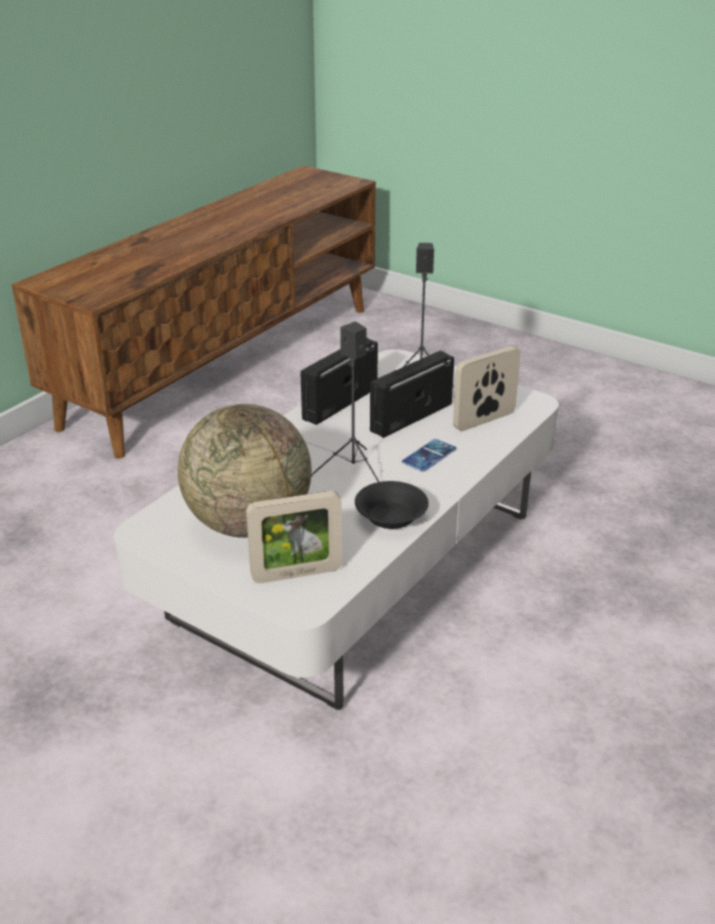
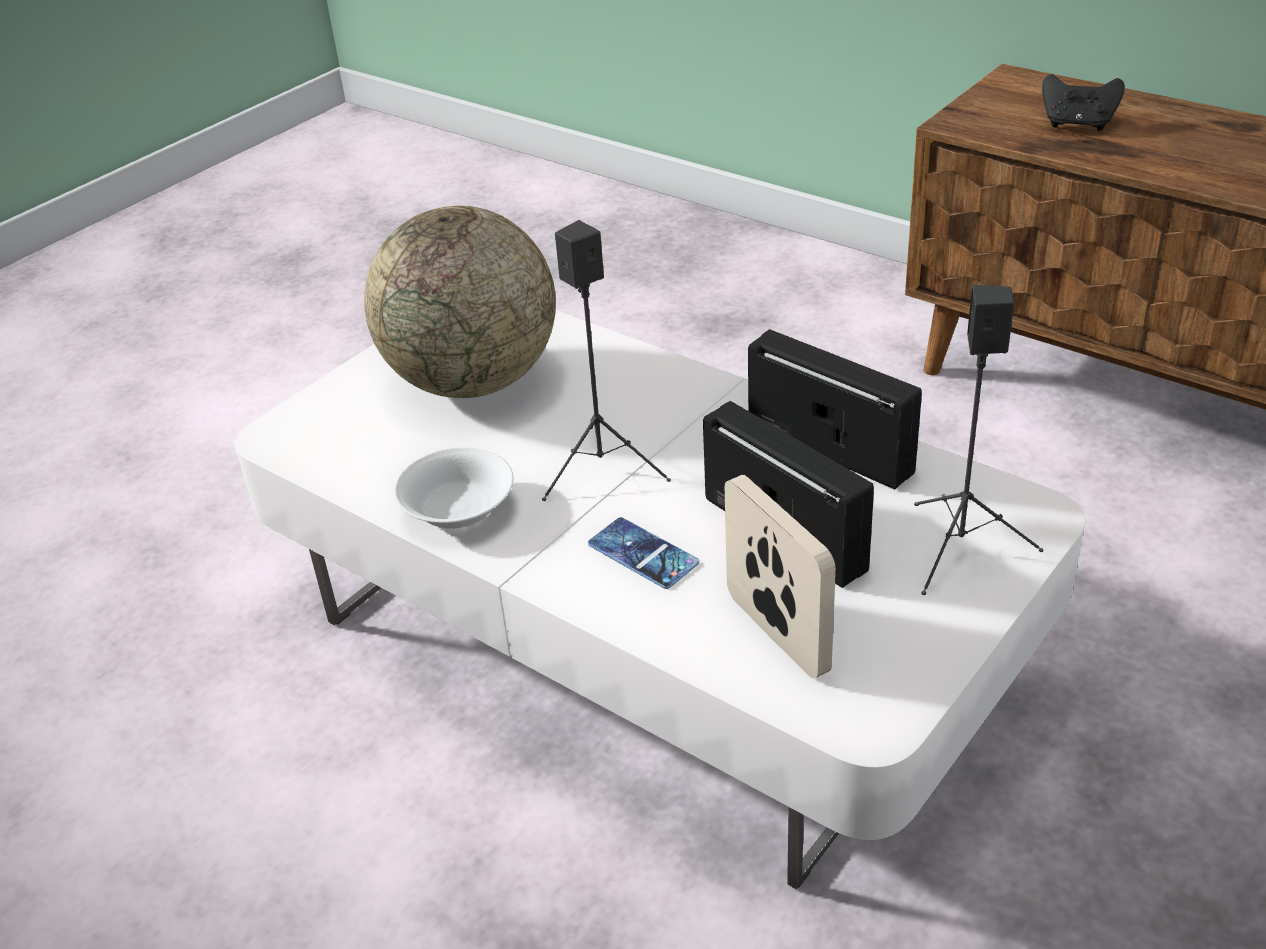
camera: 95 degrees right, 5 degrees up
picture frame [246,491,342,583] -> none
black bowl [355,481,429,529] -> white bowl [394,447,514,528]
none -> black game controller [1042,74,1125,131]

